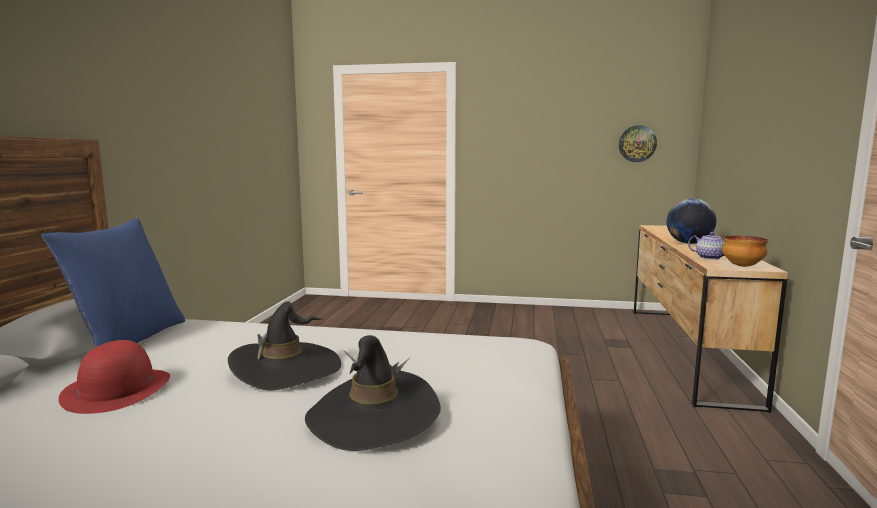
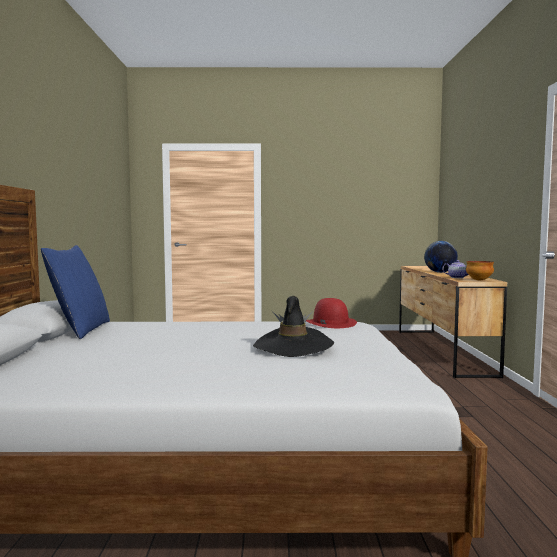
camera: 10 degrees left, 5 degrees down
red hat [58,340,170,414] -> red hat moved to [306,298,357,328]
black hat [228,301,341,391] -> none
wall clock [619,125,657,162] -> none

